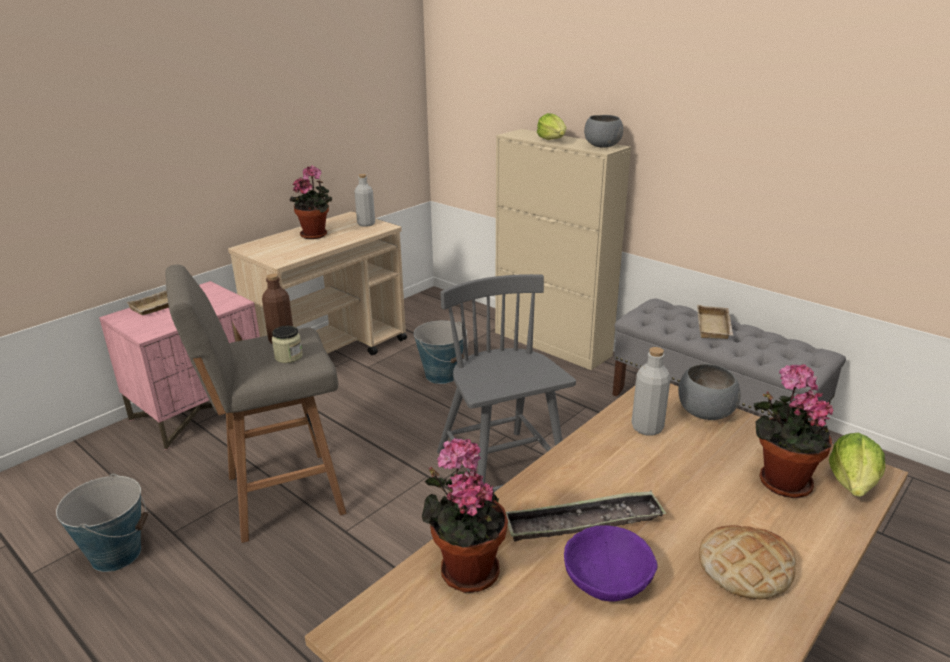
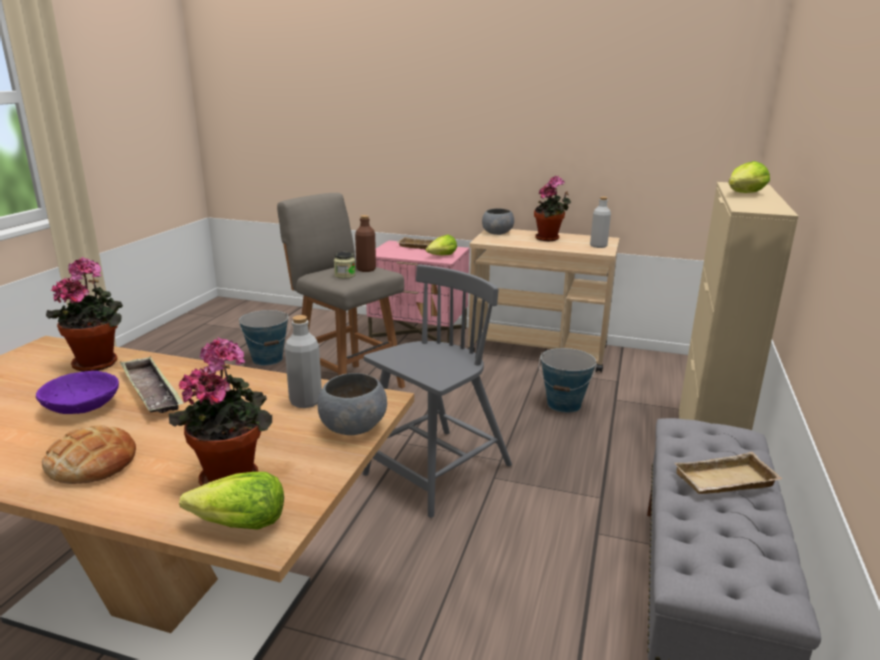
camera: 65 degrees right, 5 degrees down
grey bowl [584,115,623,148] -> grey bowl moved to [482,209,514,235]
none -> lettuce [426,235,457,255]

